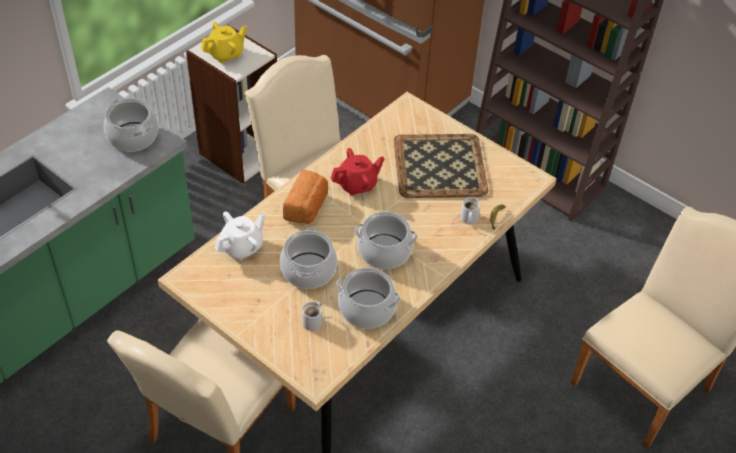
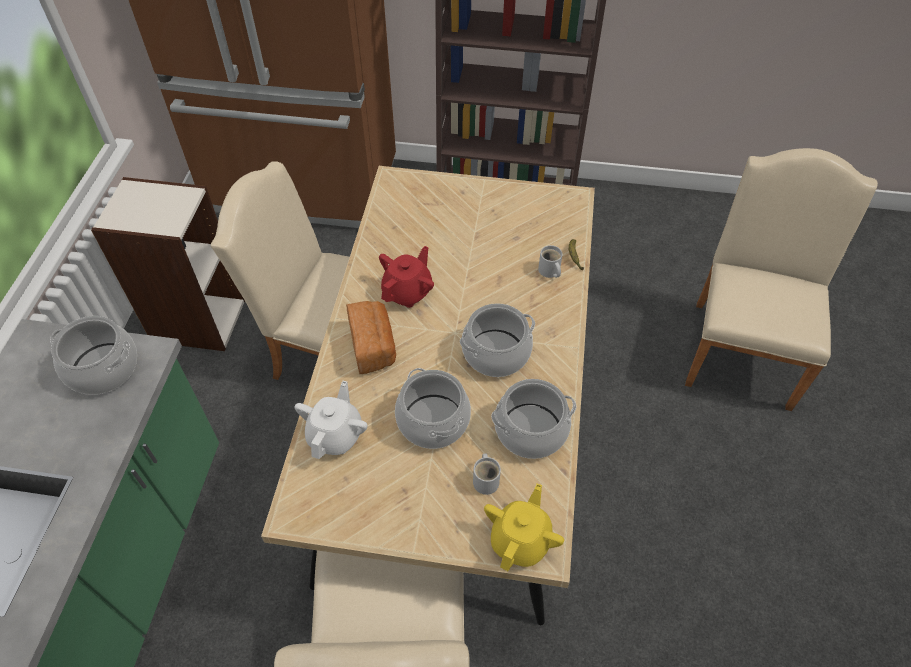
camera: 30 degrees left, 5 degrees up
yellow teapot [201,22,247,63] -> yellow teapot moved to [484,484,564,571]
tray [394,134,488,198] -> none

